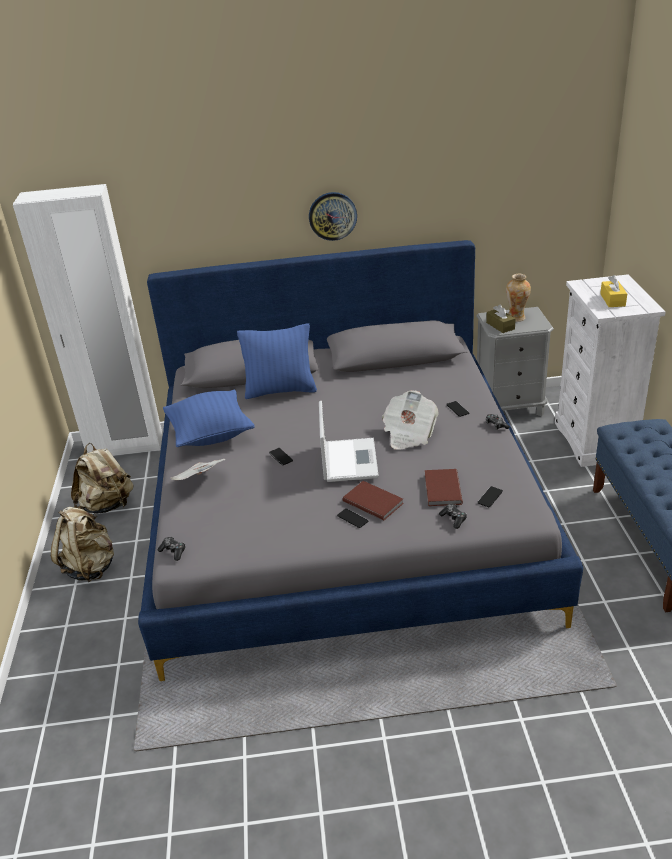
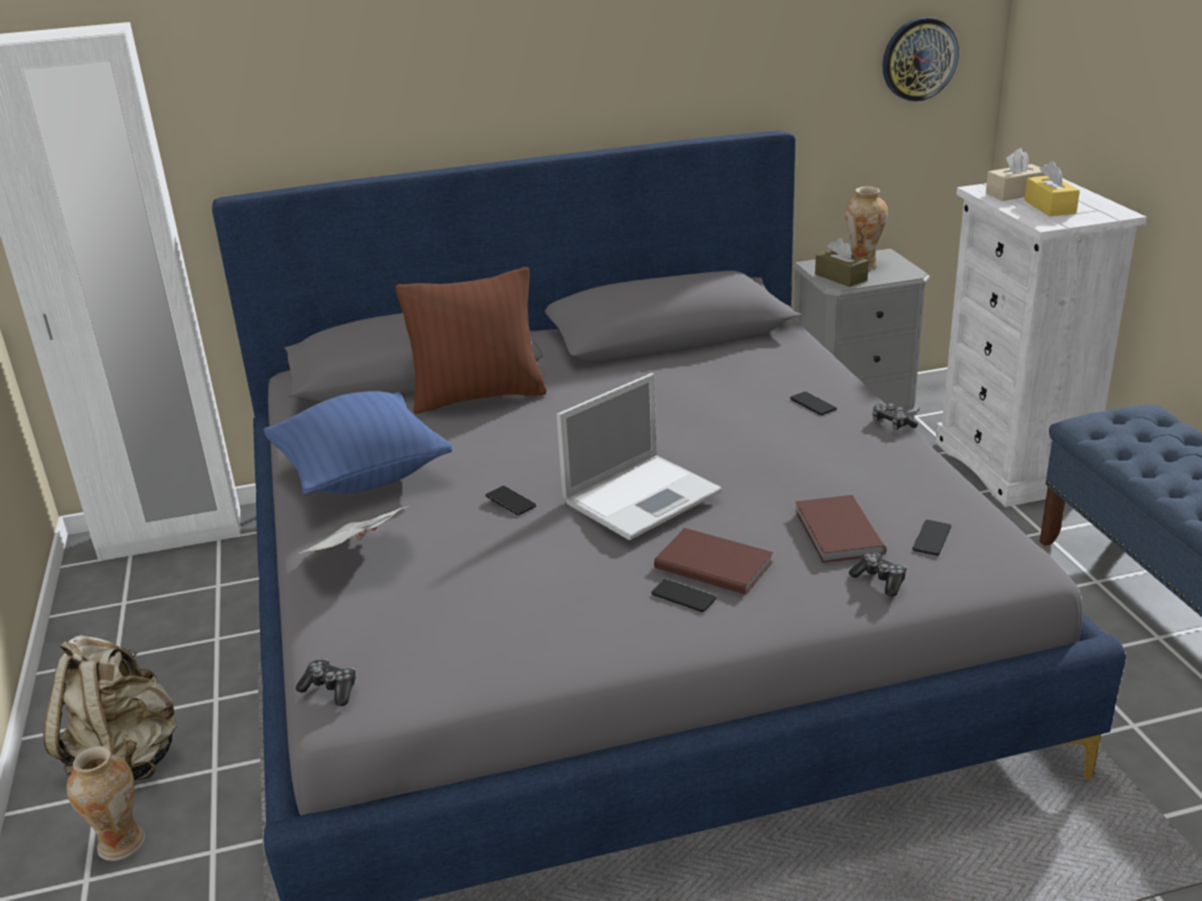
camera: 10 degrees left, 5 degrees down
beige backpack [71,443,133,514] -> none
blue pillow [237,323,317,399] -> brown pillow [396,267,547,414]
wall clock [309,192,357,241] -> wall clock moved to [883,17,959,102]
laptop [319,401,379,482] -> laptop turned 60 degrees clockwise [556,373,722,540]
newspaper [382,390,439,450] -> none
none -> vase [66,746,145,861]
none -> beige tissue box [986,148,1046,201]

